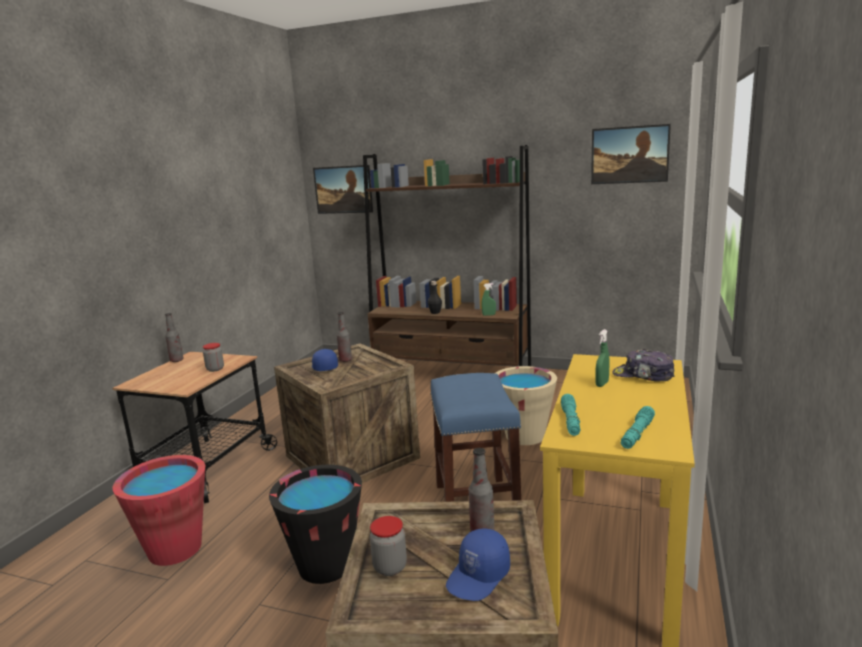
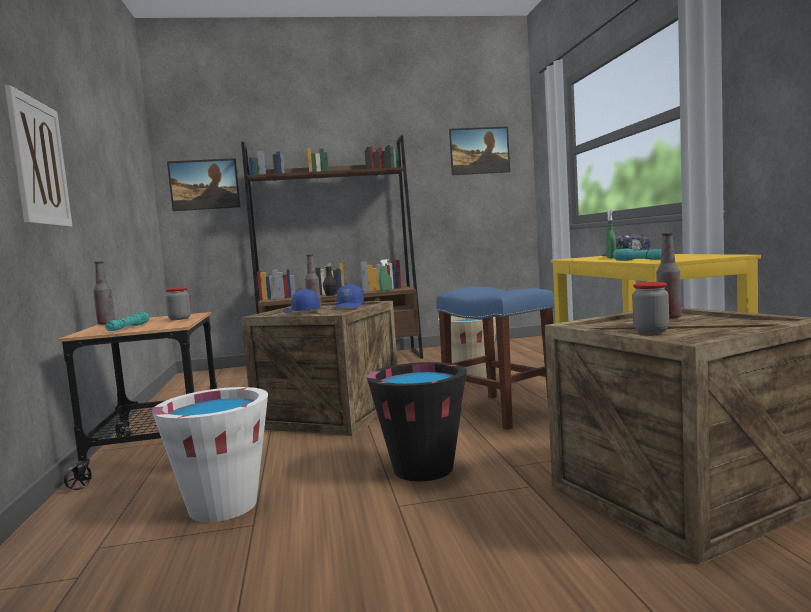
camera: 30 degrees left, 10 degrees down
red bucket [113,455,205,566] -> white bucket [152,387,268,522]
blue cap [446,528,510,601] -> blue cap moved to [335,284,364,309]
turquoise flashlight [621,406,655,449] -> turquoise flashlight moved to [105,312,149,331]
none -> picture [5,85,72,227]

